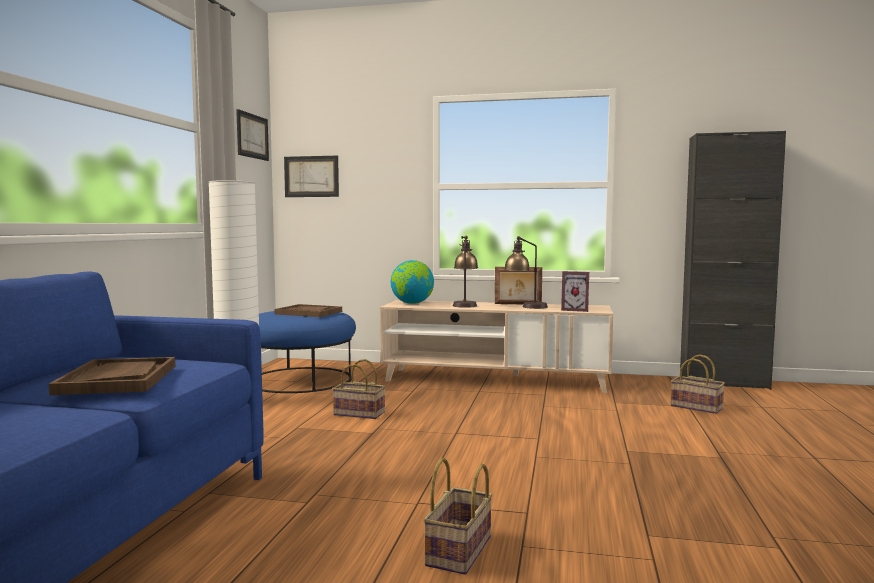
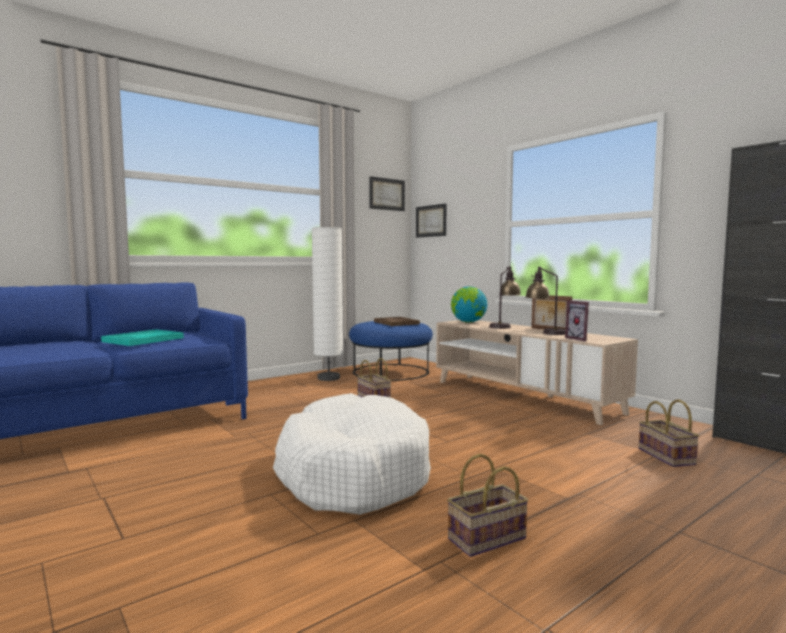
camera: 40 degrees right, 0 degrees up
brown tray [49,357,175,395] -> turquoise tray [101,329,184,346]
basket [423,458,493,575] -> basket moved to [447,454,528,557]
none -> white dog bed [273,393,431,515]

